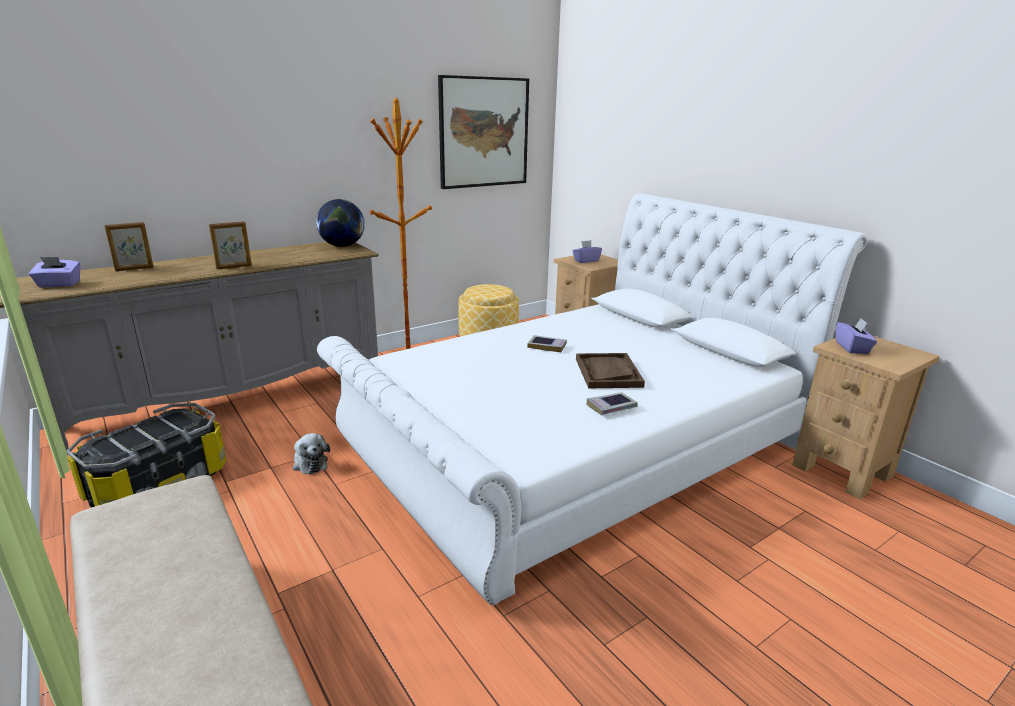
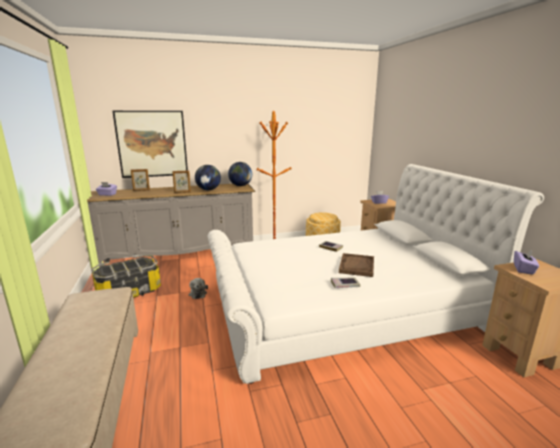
camera: 20 degrees right, 5 degrees down
picture [438,75,529,189] -> picture moved to [112,111,188,178]
none -> globe [195,165,221,190]

